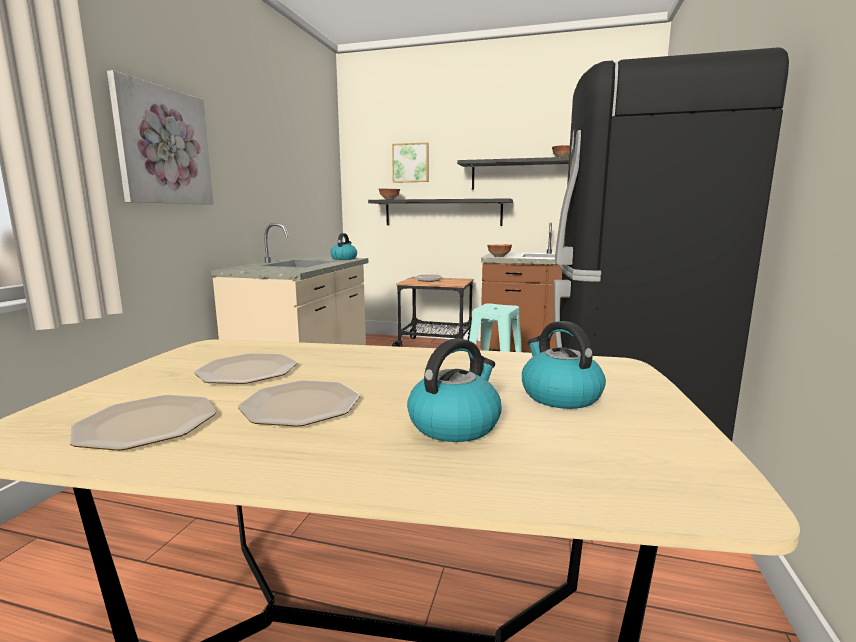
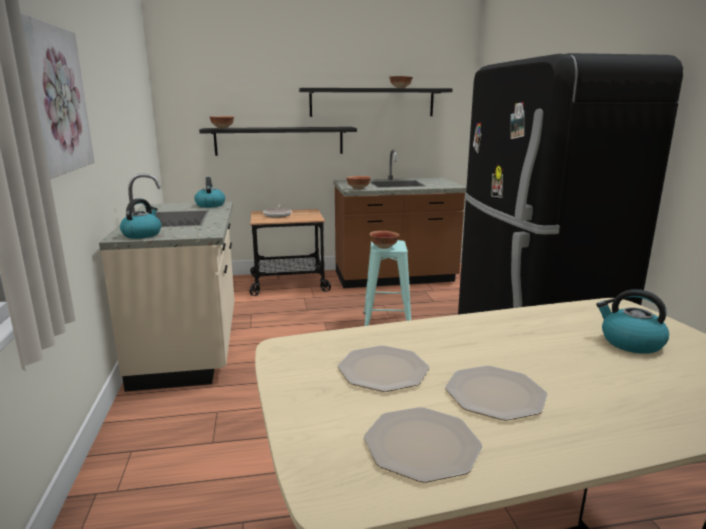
camera: 25 degrees left, 5 degrees up
picture [392,142,429,183] -> none
kettle [407,338,502,442] -> kettle moved to [120,198,161,239]
none -> bowl [369,231,399,249]

